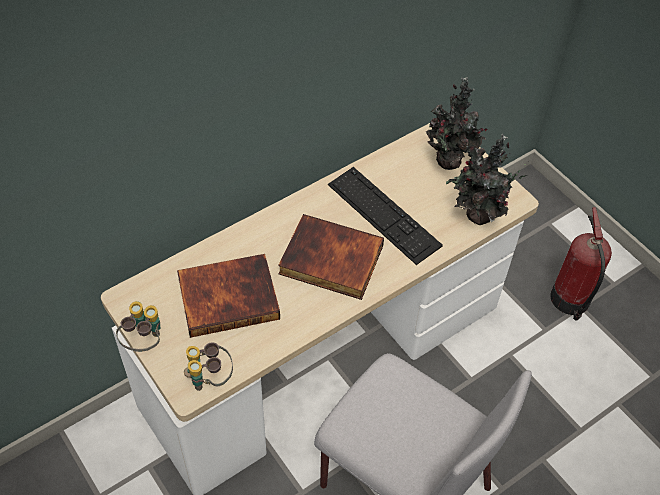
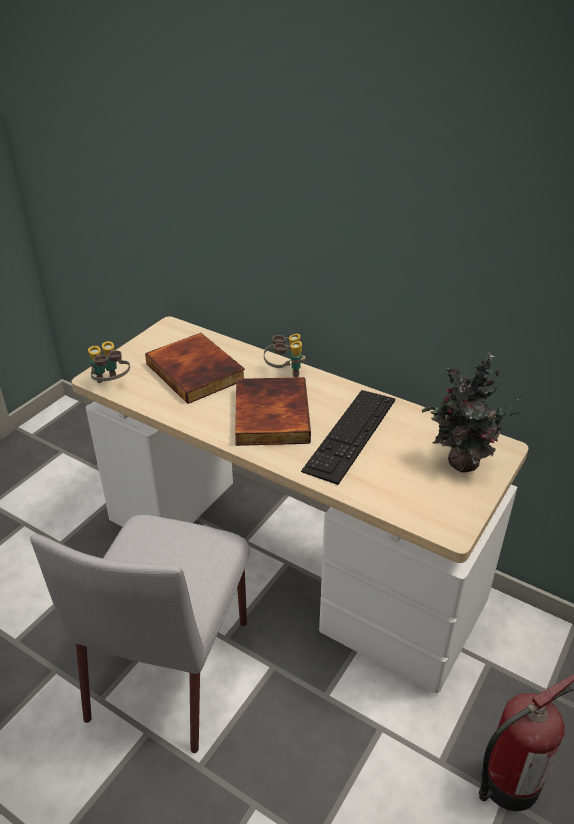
camera: 70 degrees right, 15 degrees down
binoculars [116,301,161,352] -> binoculars moved to [264,334,306,377]
potted plant [446,134,529,225] -> none

